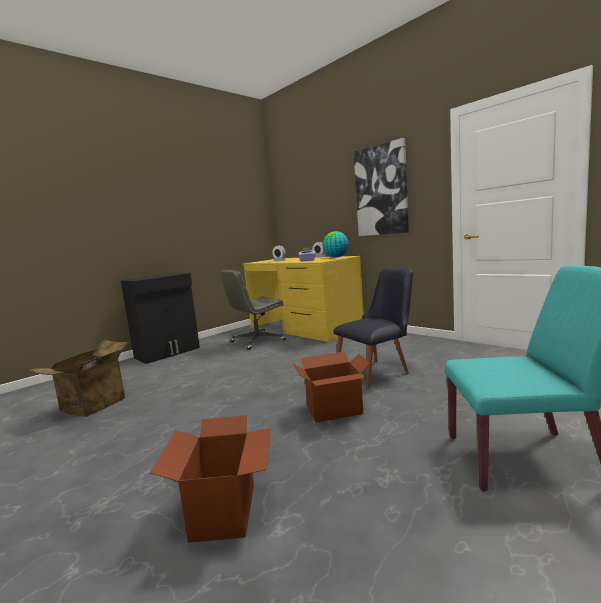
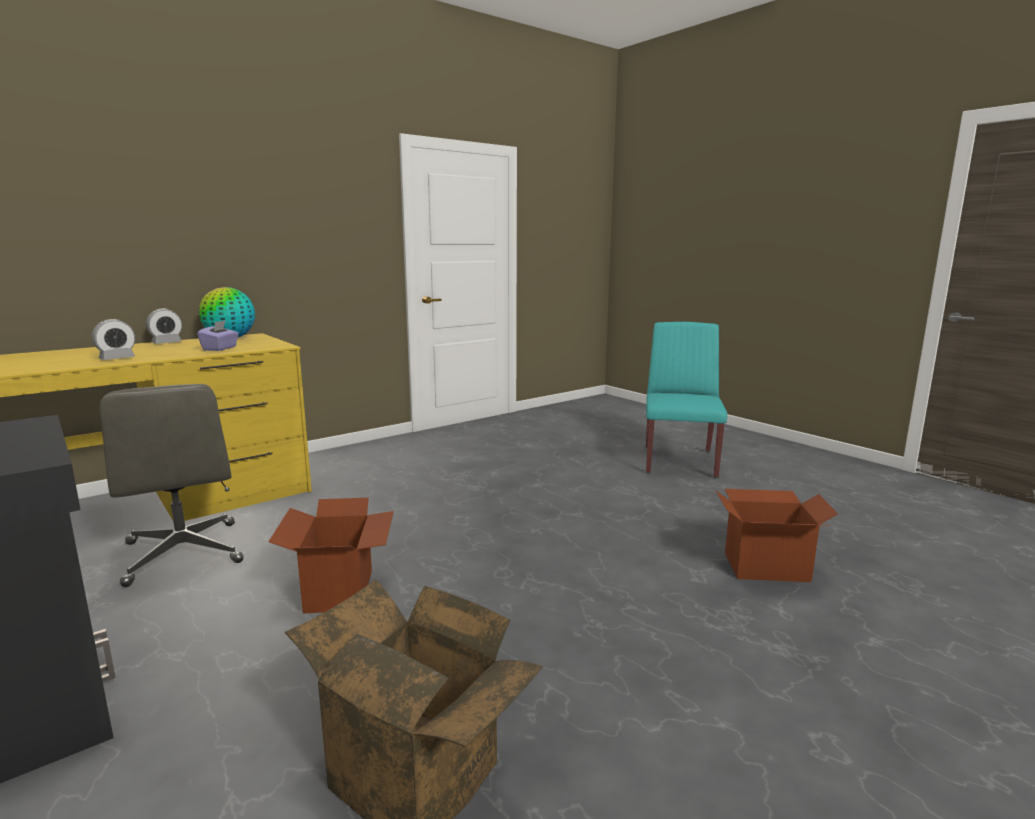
camera: 85 degrees left, 5 degrees up
cardboard box [293,352,371,422] -> cardboard box moved to [268,498,394,613]
black chair [333,267,413,389] -> none
picture [354,138,409,236] -> none

